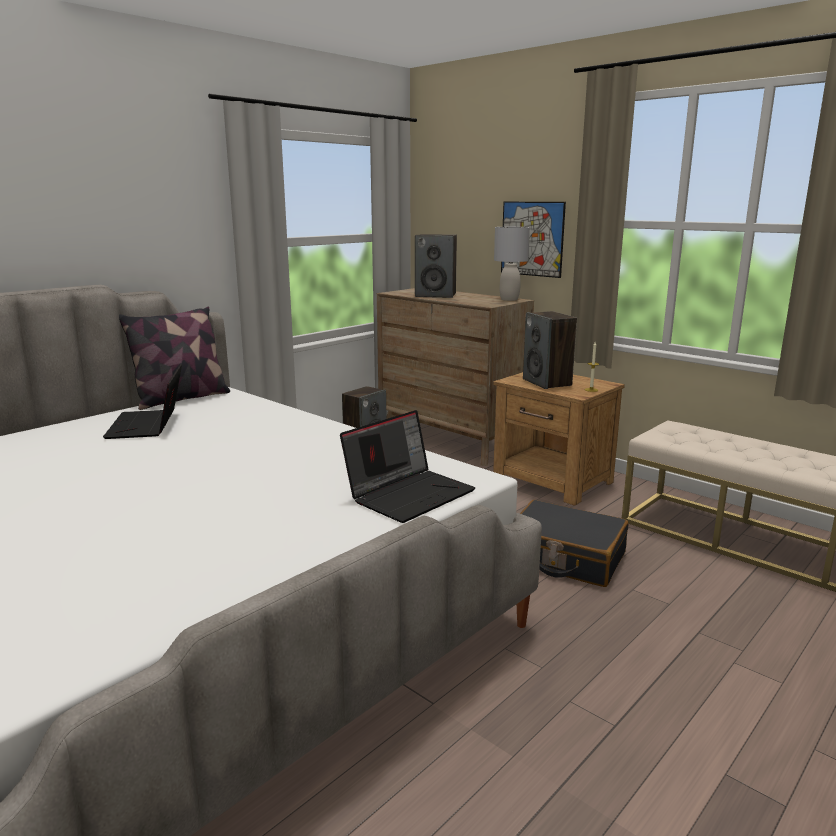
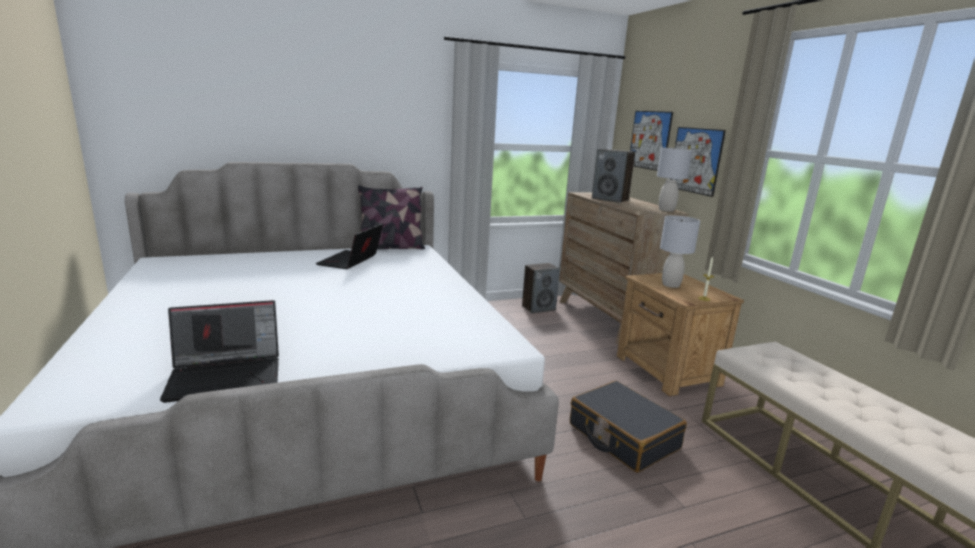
camera: 25 degrees right, 0 degrees up
laptop [340,410,475,523] -> laptop moved to [160,300,279,403]
speaker [523,311,577,389] -> grey table lamp [660,216,700,288]
none -> picture [630,111,673,171]

